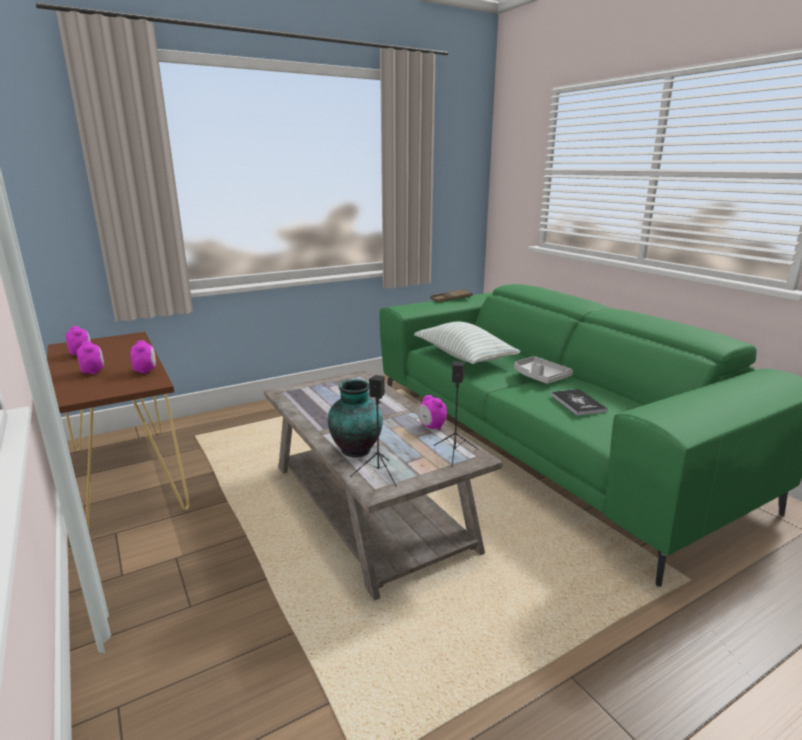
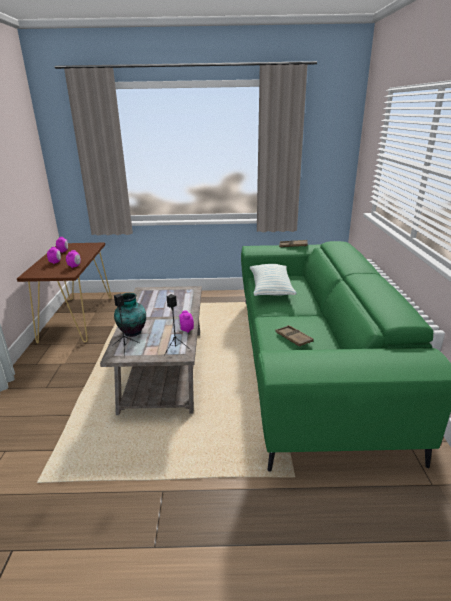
camera: 30 degrees right, 5 degrees up
grey tray [514,356,573,384] -> none
book [551,389,607,416] -> brown tray [275,325,313,347]

